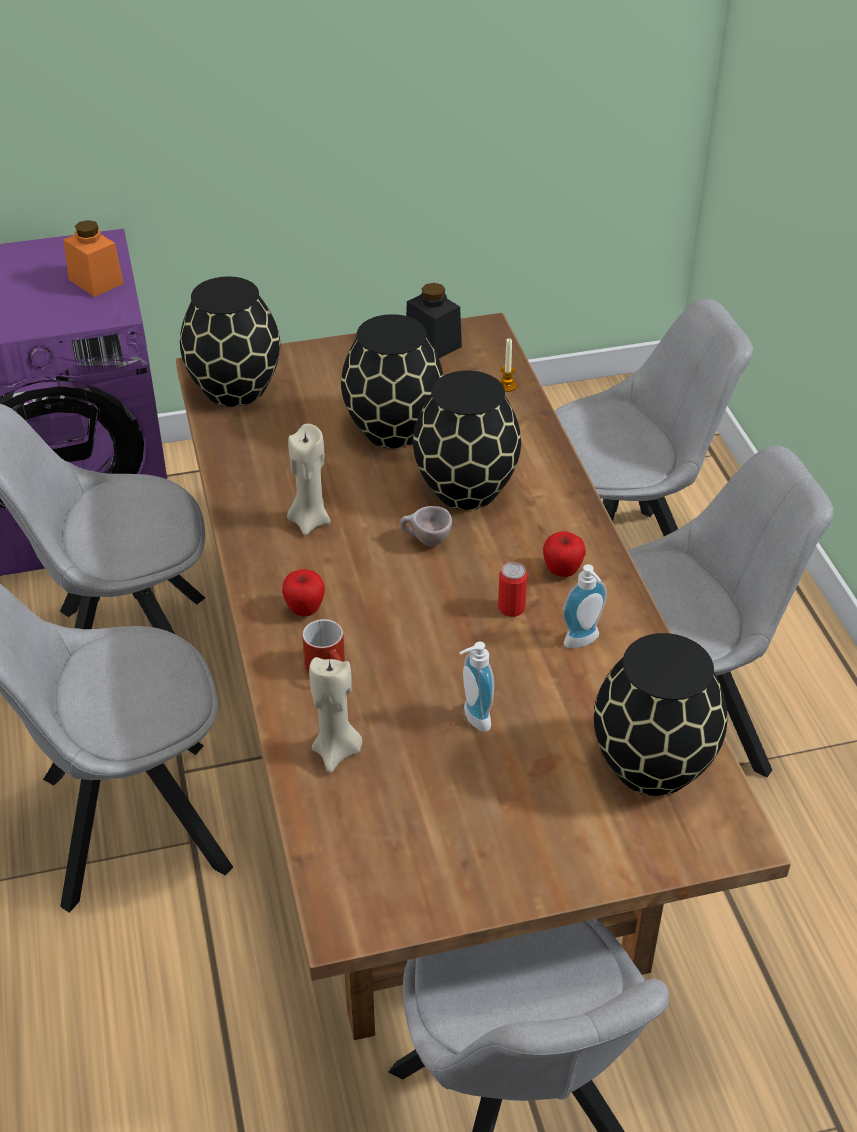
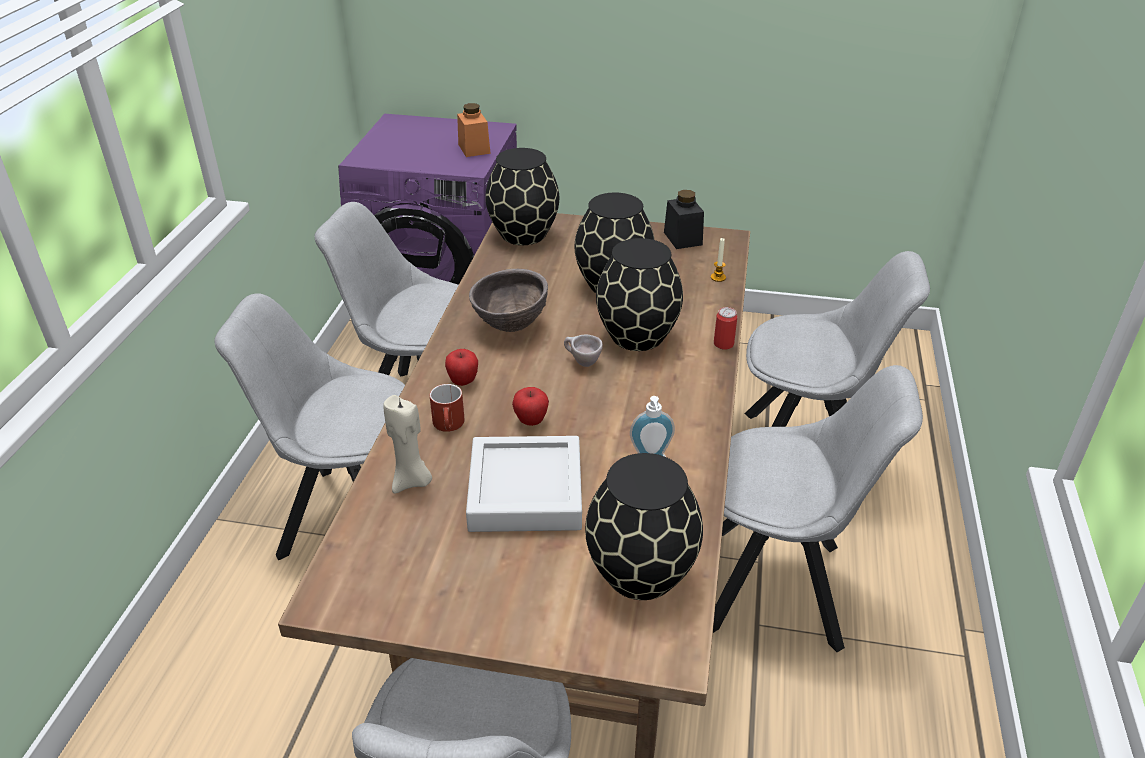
camera: 25 degrees right, 5 degrees down
beige candle [287,424,330,535] -> brown bowl [469,269,548,332]
soap dispenser [459,642,495,732] -> grey tray [466,436,582,532]
can [498,562,527,617] -> can moved to [714,307,737,350]
apple [543,531,586,577] -> apple moved to [512,387,549,426]

